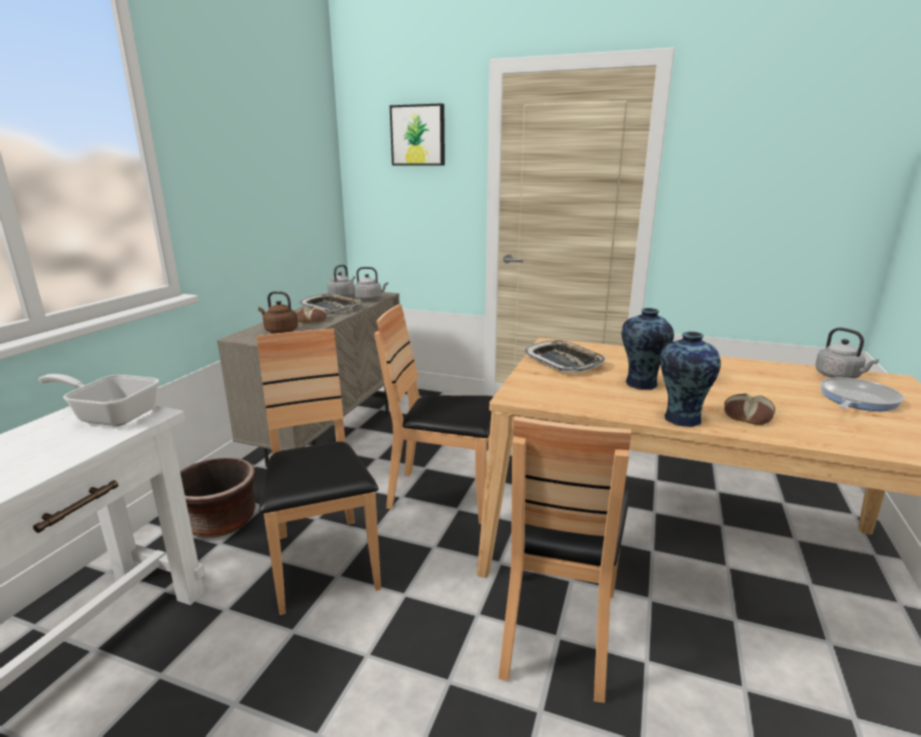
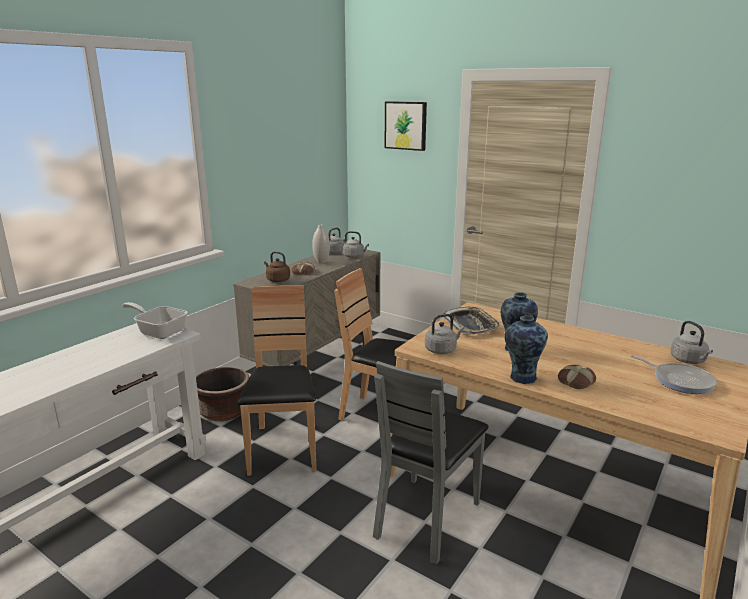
camera: 15 degrees right, 0 degrees up
tray [299,294,361,313] -> white vase [312,225,330,264]
brown chair [498,416,631,703] -> grey chair [373,361,489,564]
frying pan [820,377,904,411] -> frying pan turned 75 degrees clockwise [630,355,717,394]
none -> grey kettle [425,314,464,354]

